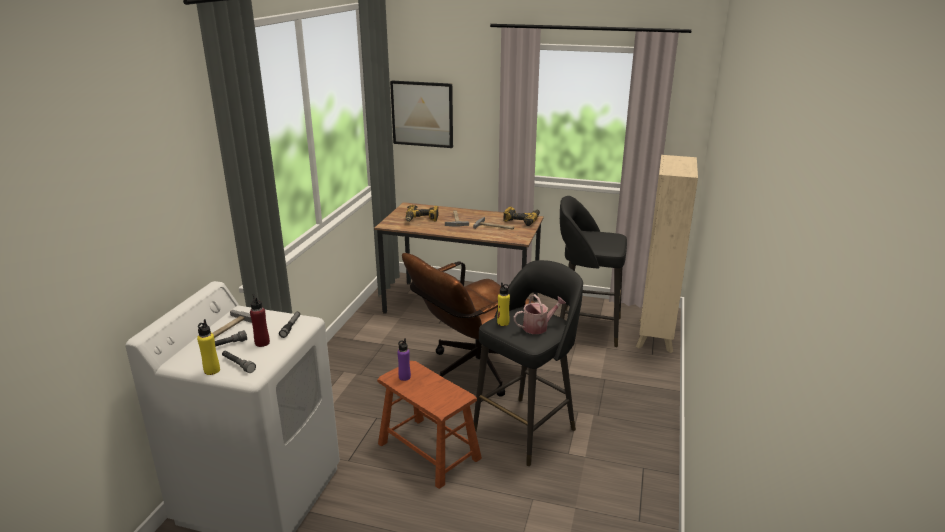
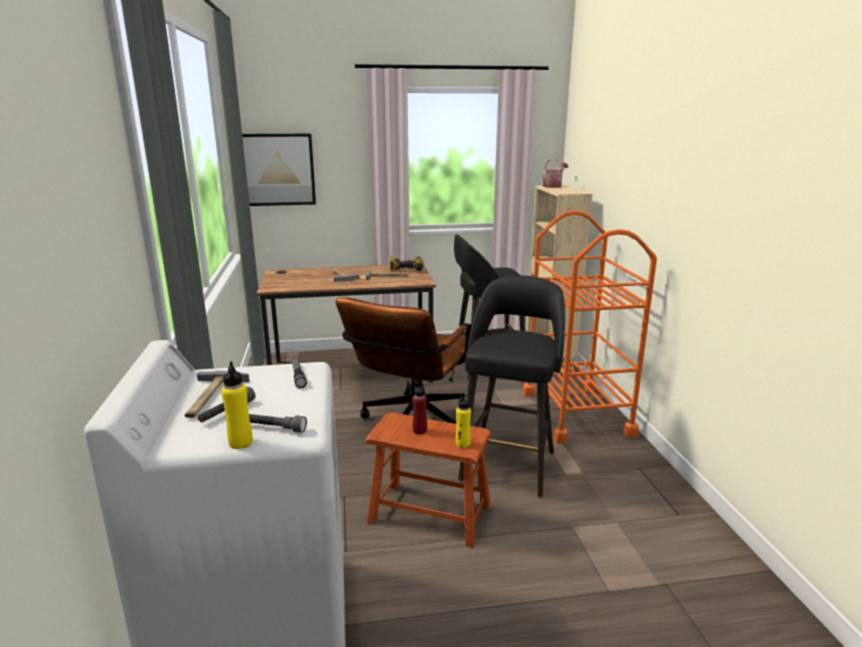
camera: 25 degrees left, 5 degrees down
red bottle [250,294,270,347] -> red bottle moved to [413,381,427,434]
purple bottle [397,338,411,381] -> none
power drill [406,205,439,222] -> none
yellow bottle [497,282,510,326] -> yellow bottle moved to [455,394,472,448]
watering can [514,294,566,334] -> watering can moved to [543,159,569,188]
none -> orange cart [523,210,657,444]

